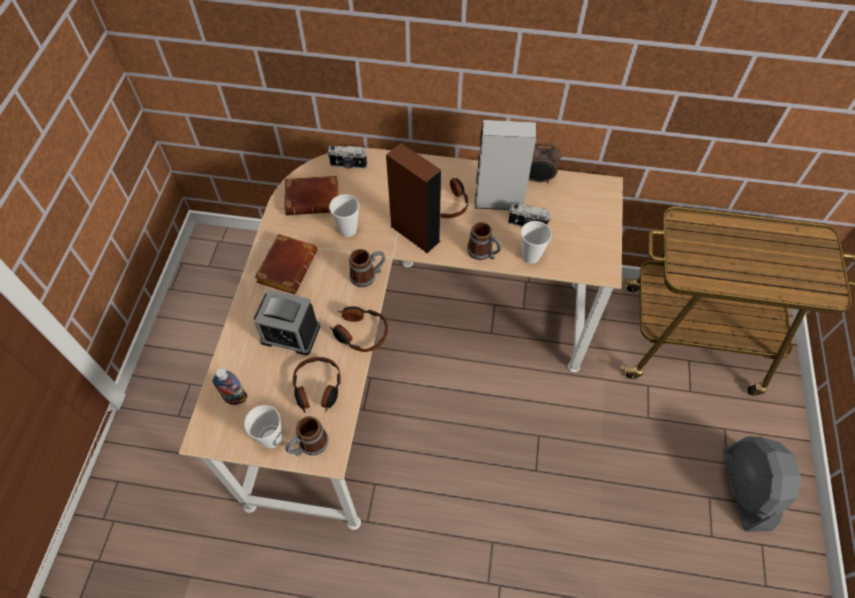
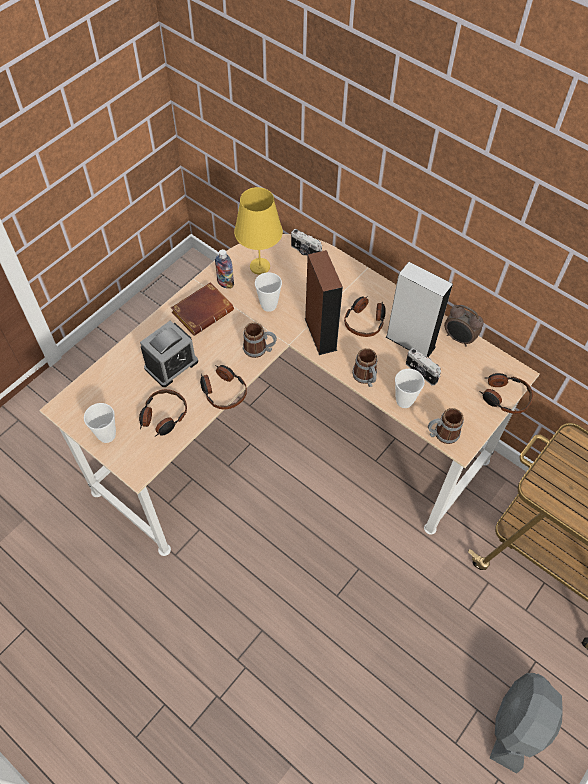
camera: 30 degrees right, 0 degrees up
bottle [213,368,247,405] -> bottle moved to [215,249,234,289]
alarm clock [254,289,320,355] -> alarm clock turned 90 degrees counterclockwise [140,321,198,387]
brown book [285,176,338,215] -> yellow table lamp [234,187,283,275]
mug [286,416,329,457] -> mug moved to [428,408,464,444]
none -> headphones [480,373,533,414]

